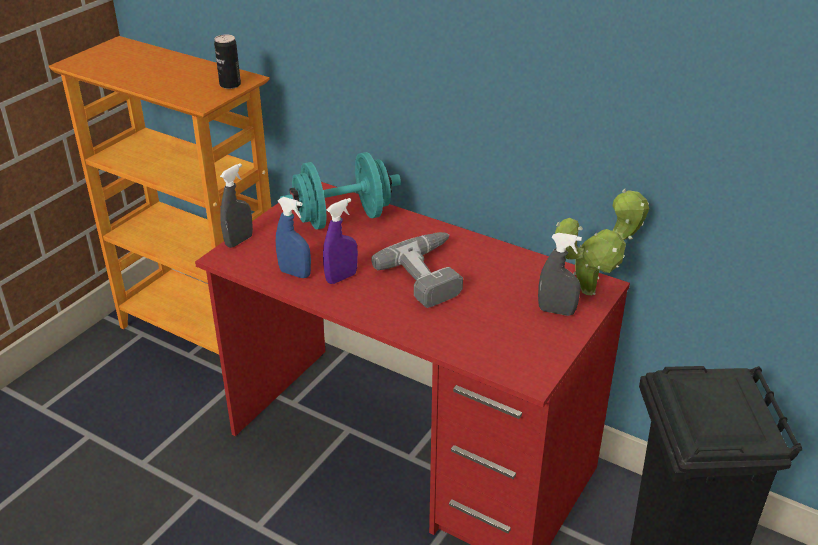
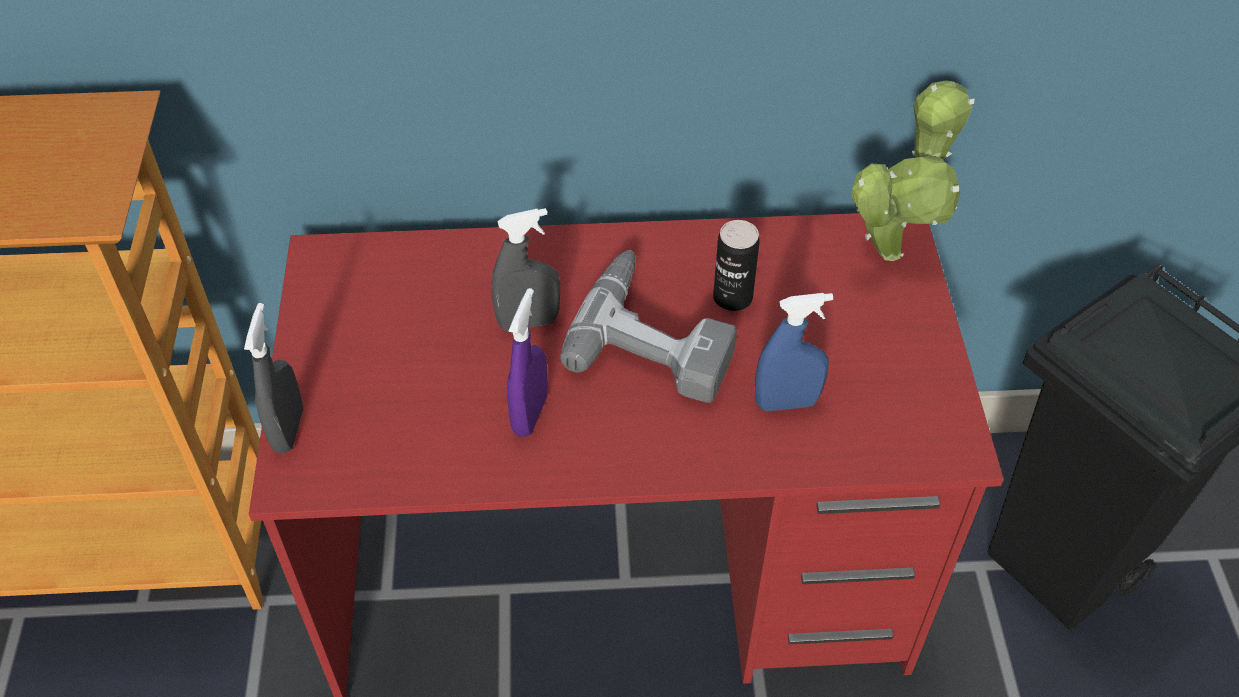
camera: 35 degrees left, 15 degrees up
can [214,34,241,89] -> can moved to [713,220,760,311]
blue spray bottle [276,197,311,278] -> blue spray bottle moved to [755,293,833,412]
turquoise dumbbell [280,152,401,230] -> none
grey spray bottle [538,233,582,316] -> grey spray bottle moved to [492,208,560,332]

